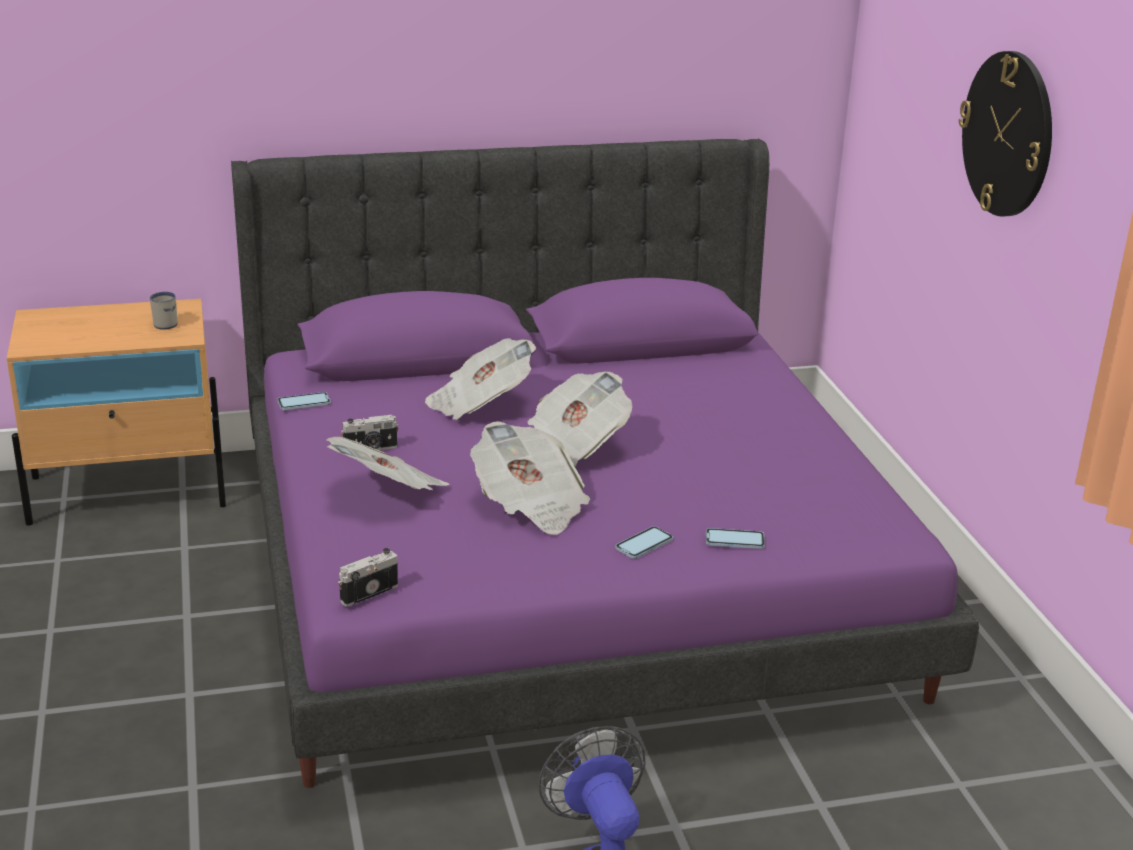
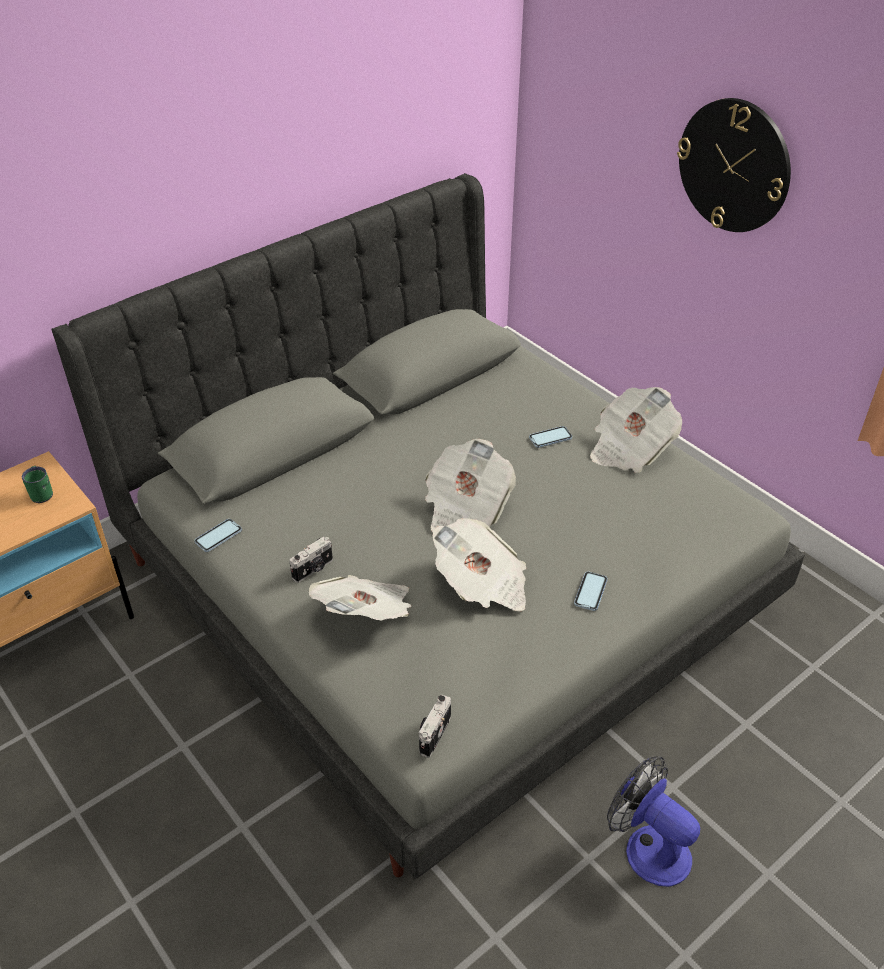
camera: 25 degrees left, 15 degrees up
white mug [150,292,177,330] -> green mug [22,466,53,503]
purple bed [231,139,979,788] -> grey bed [52,173,805,879]
newspaper [425,338,536,420] -> newspaper moved to [590,387,682,473]
phone [706,528,765,549] -> phone moved to [529,426,572,448]

